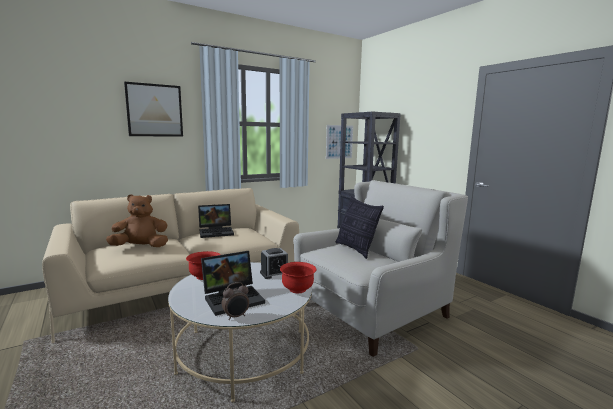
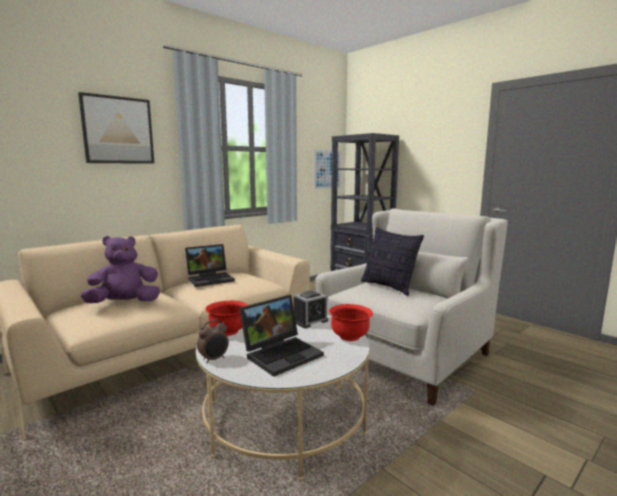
camera: 10 degrees left, 0 degrees up
brown plush toy [106,194,168,247] -> purple plush toy [81,236,160,303]
alarm clock [222,282,249,320] -> alarm clock moved to [197,319,229,364]

